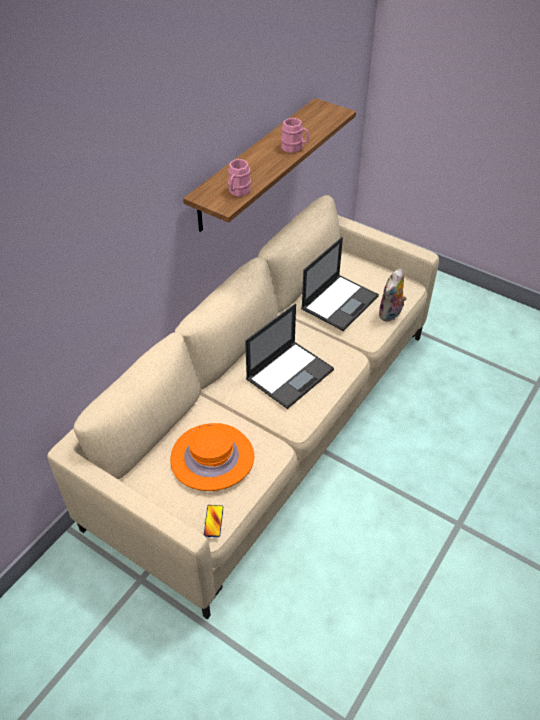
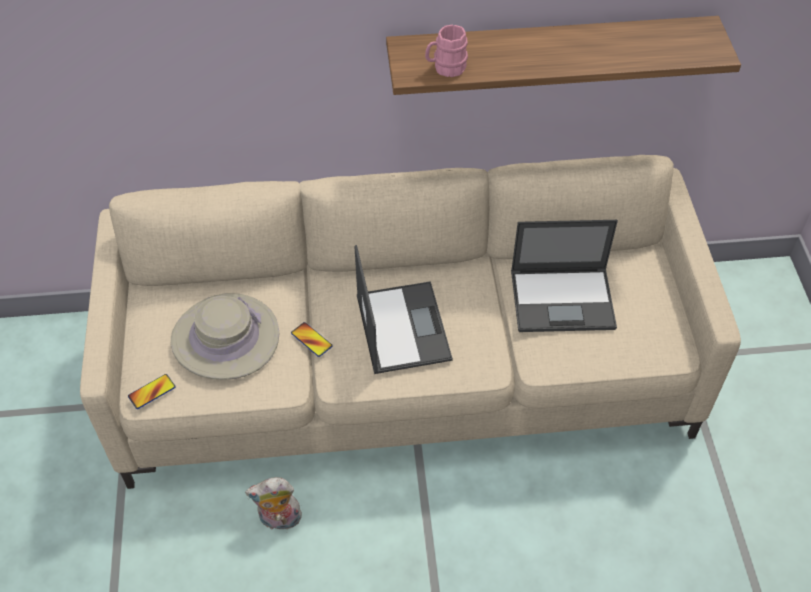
camera: 50 degrees right, 5 degrees up
orange hat [170,423,254,491] -> beige hat [171,293,279,380]
laptop [245,303,334,409] -> laptop turned 105 degrees counterclockwise [355,245,453,374]
pink mug [281,118,309,153] -> none
plush toy [379,268,407,322] -> plush toy moved to [245,477,303,530]
none -> phone [291,322,333,357]

